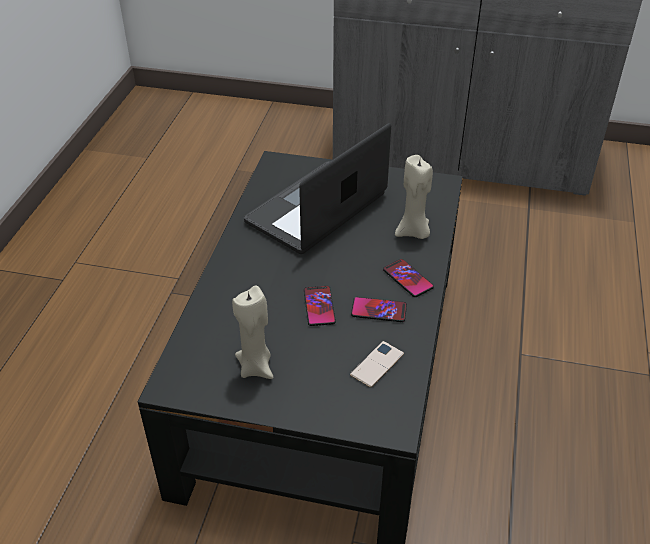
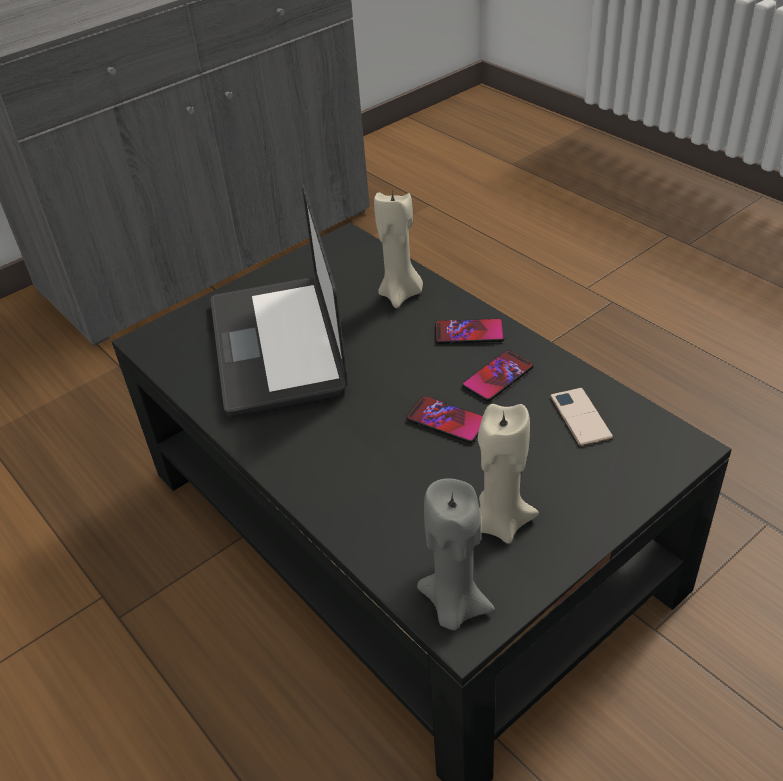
camera: 50 degrees left, 0 degrees up
none -> grey candle [417,479,495,630]

